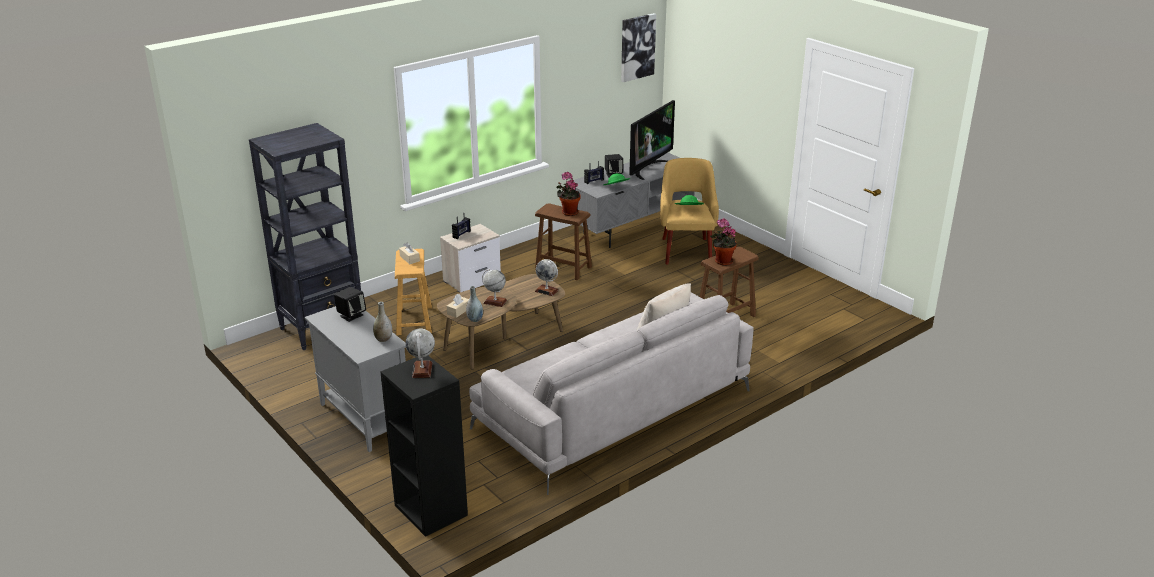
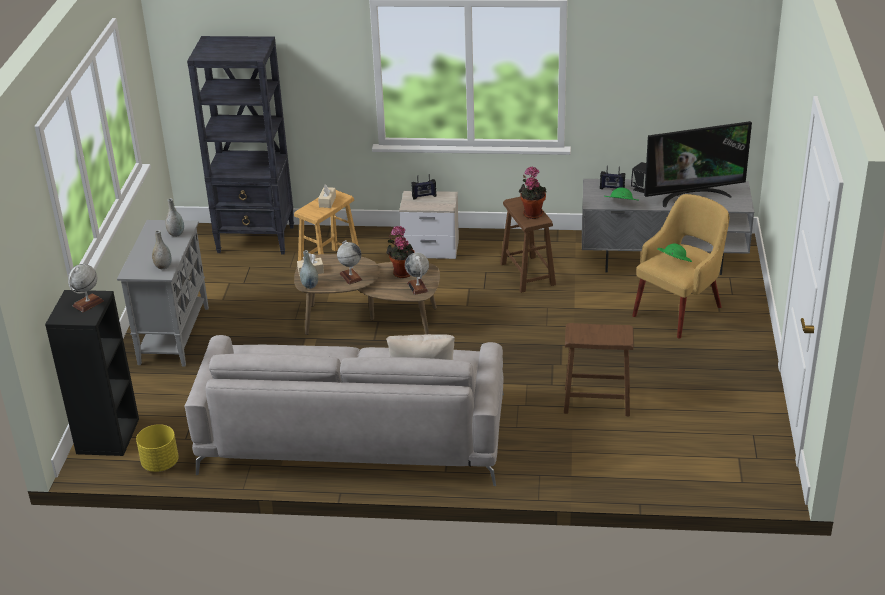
camera: 45 degrees right, 5 degrees up
black speaker [334,287,366,322] -> grey vase [165,198,184,237]
picture [621,13,656,82] -> none
potted plant [710,218,737,266] -> potted plant moved to [386,226,415,278]
none -> yellow planter [136,424,179,472]

